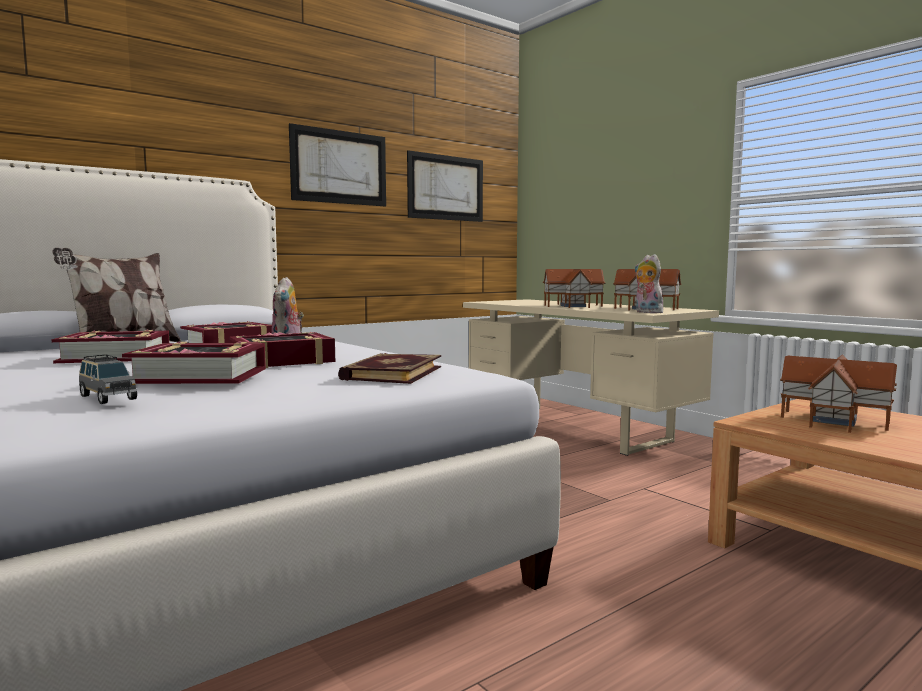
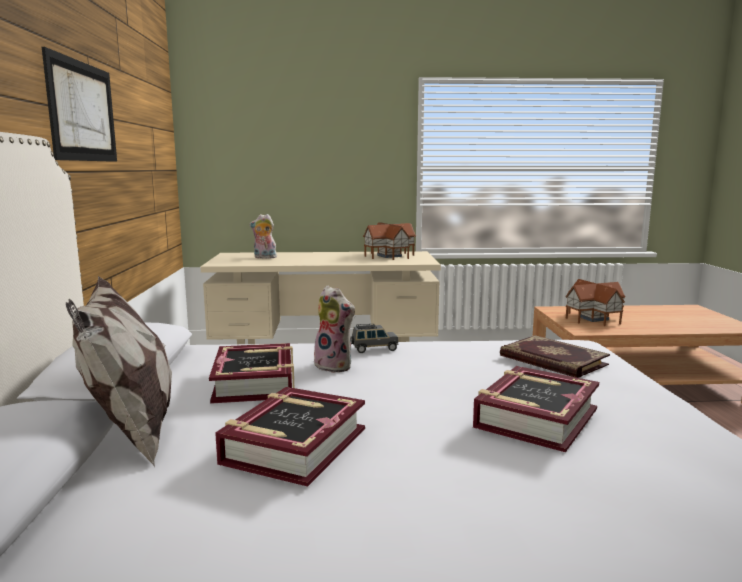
camera: 55 degrees left, 5 degrees up
grey toy car [79,355,137,404] -> grey toy car moved to [350,324,398,353]
book [229,332,335,368] -> none
picture [407,150,483,222] -> none
toy house [543,269,605,308] -> none
plush toy [634,254,663,313] -> plush toy moved to [249,214,277,259]

